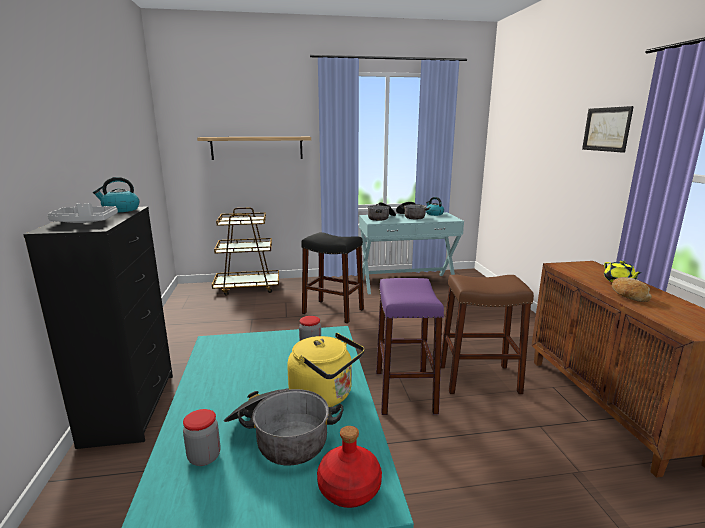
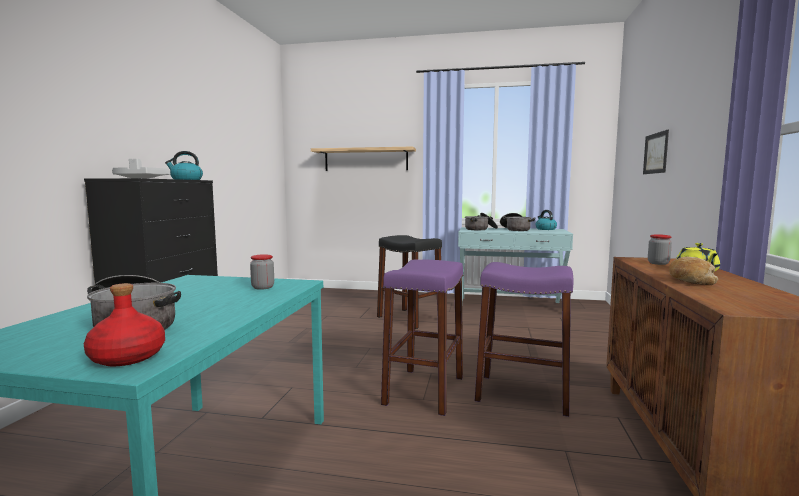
camera: 20 degrees right, 10 degrees down
jar [183,409,220,466] -> jar moved to [648,234,672,265]
brown cart [212,208,279,295] -> none
yellow kettle [287,333,364,407] -> none
brown stool [441,275,534,394] -> purple stool [474,262,574,417]
picture [582,106,634,153] -> picture moved to [643,130,669,174]

